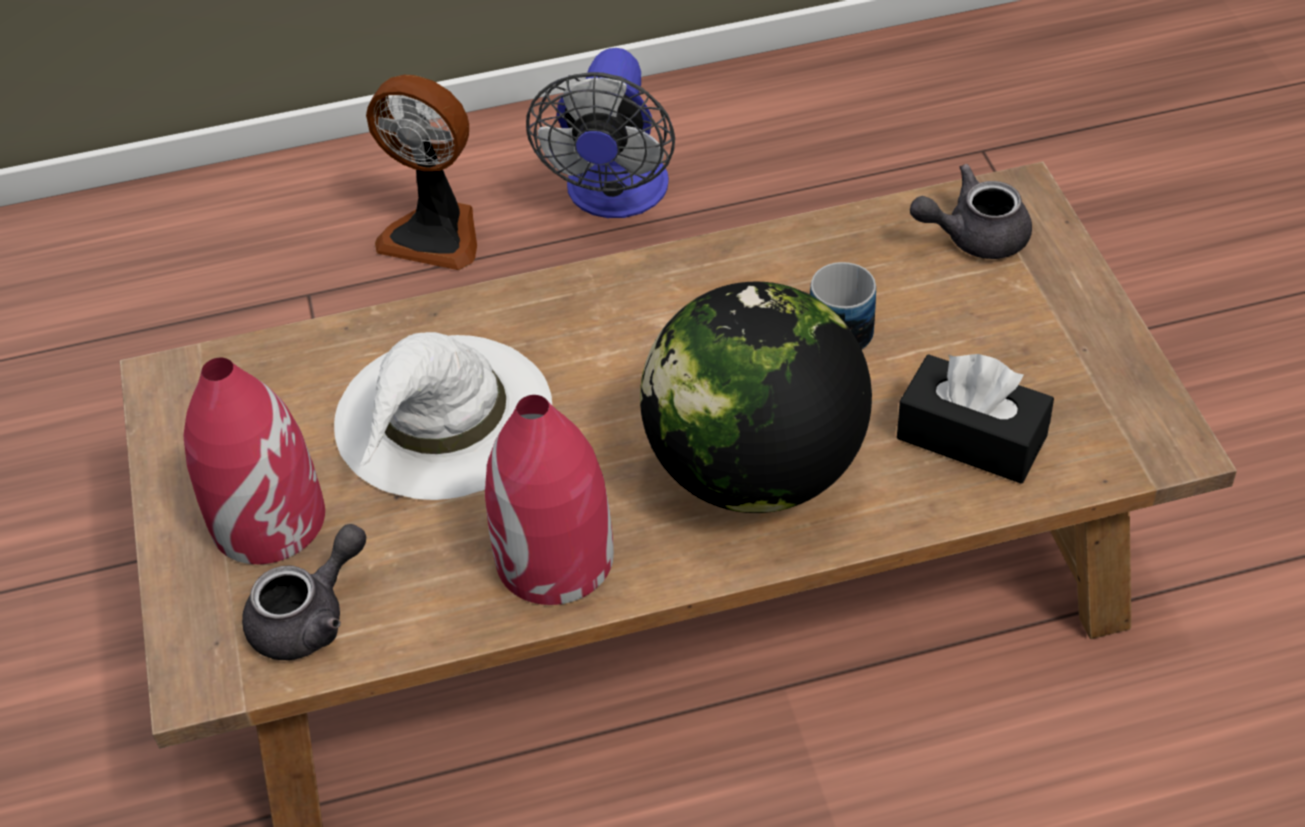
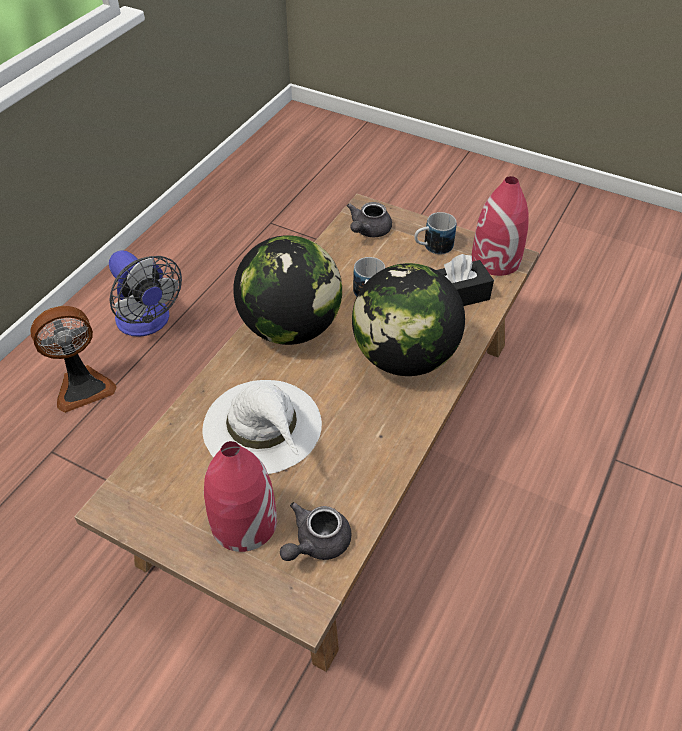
camera: 50 degrees left, 0 degrees up
grey teapot [242,524,366,660] -> grey teapot turned 135 degrees counterclockwise [280,502,351,561]
red vase [485,395,614,605] -> red vase moved to [472,176,529,276]
none -> globe [233,235,342,345]
none -> mug [414,212,456,254]

